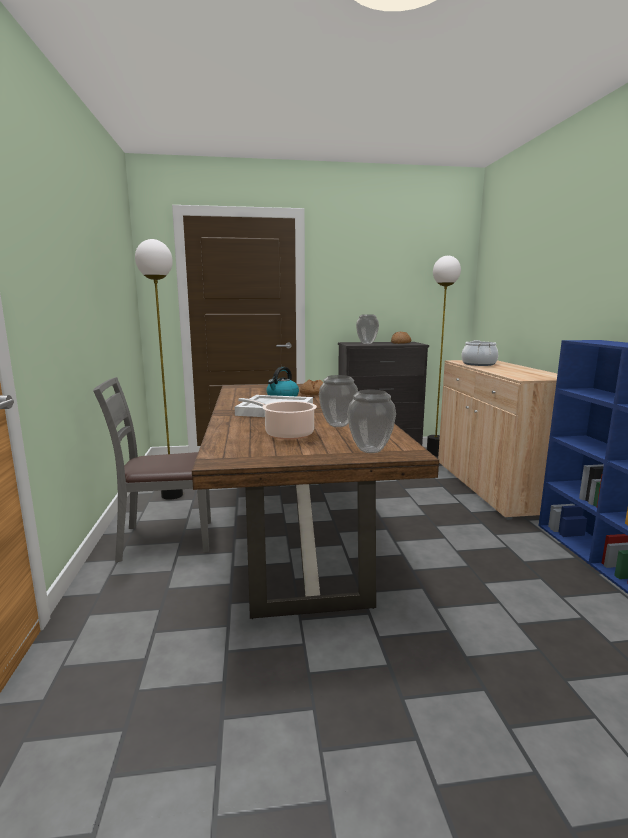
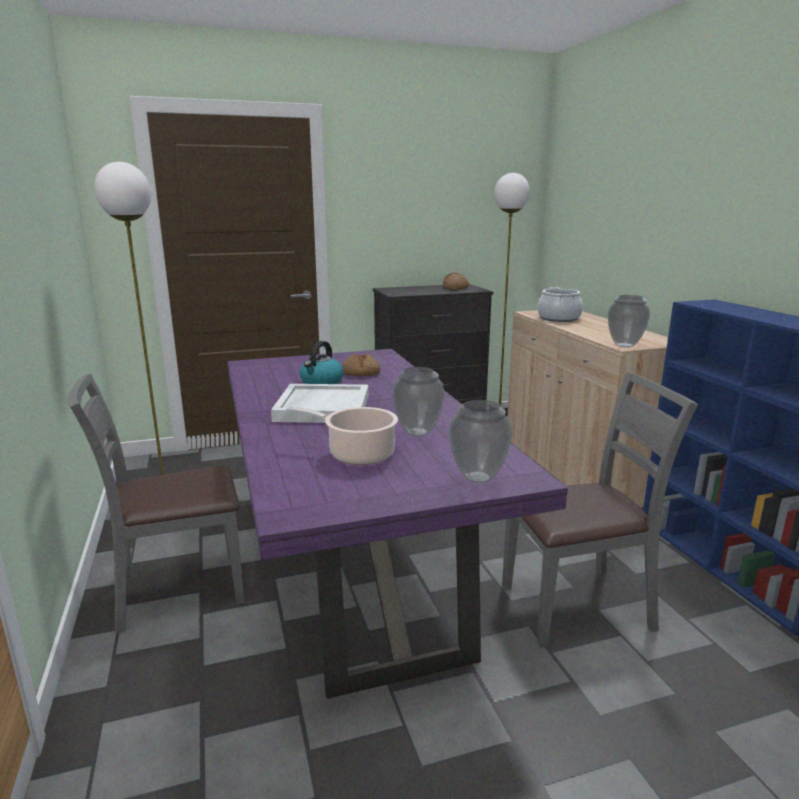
camera: 10 degrees left, 5 degrees up
brown dining table [192,384,439,619] -> purple dining table [228,349,568,699]
vase [356,315,379,344] -> vase moved to [608,295,650,347]
none -> grey chair [502,372,698,648]

